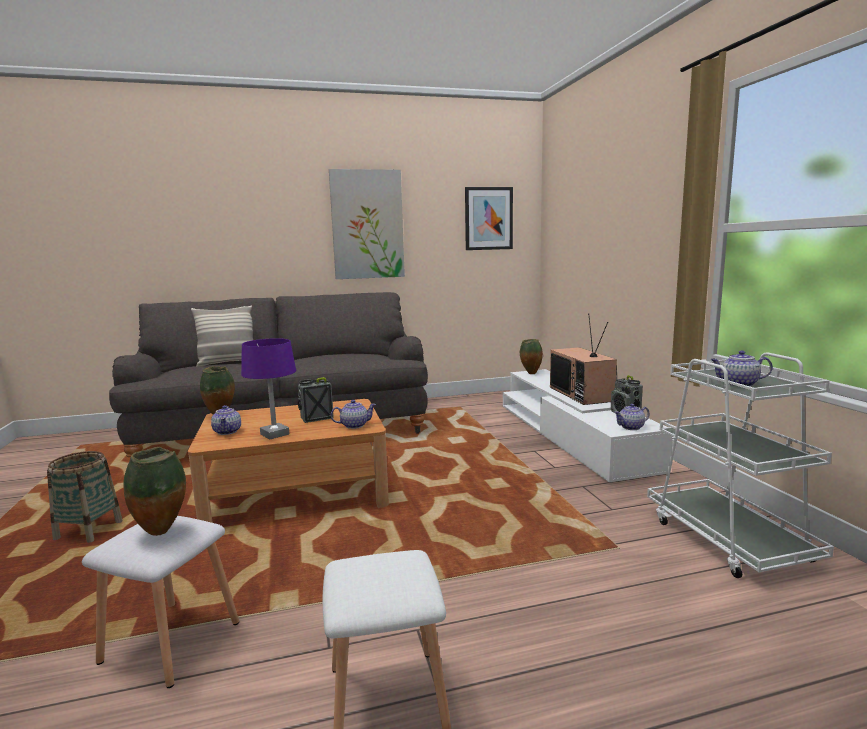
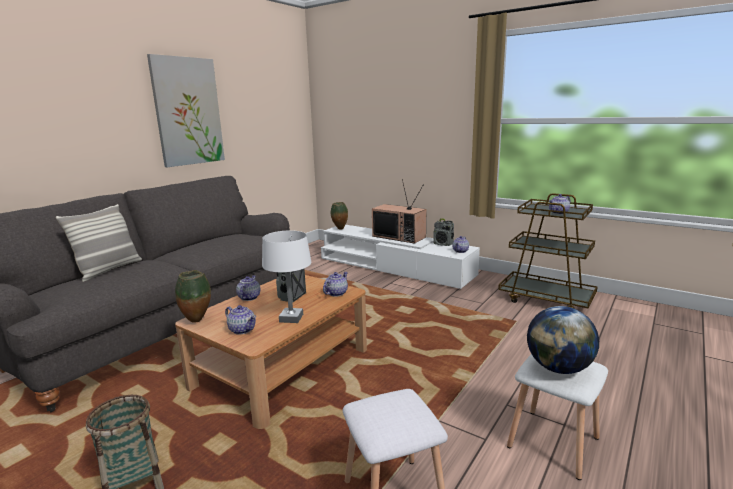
camera: 40 degrees left, 5 degrees up
vase [123,447,186,536] -> none
purple table lamp [241,338,296,439] -> white table lamp [262,231,311,323]
picture [465,187,513,250] -> none
white cart [647,352,834,578] -> brown cart [498,193,598,309]
none -> teapot [236,275,261,301]
none -> globe [527,306,599,374]

